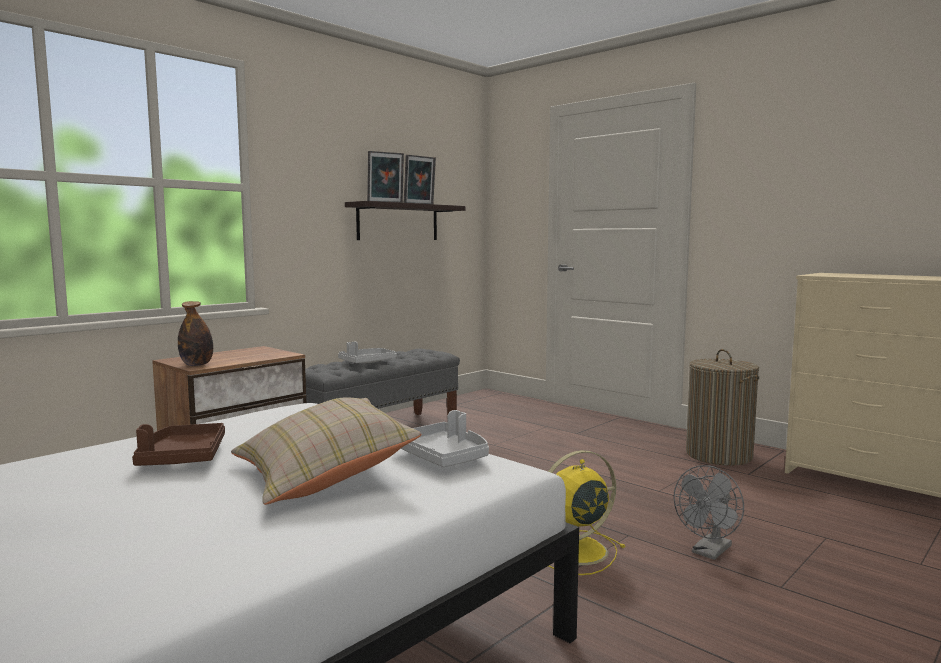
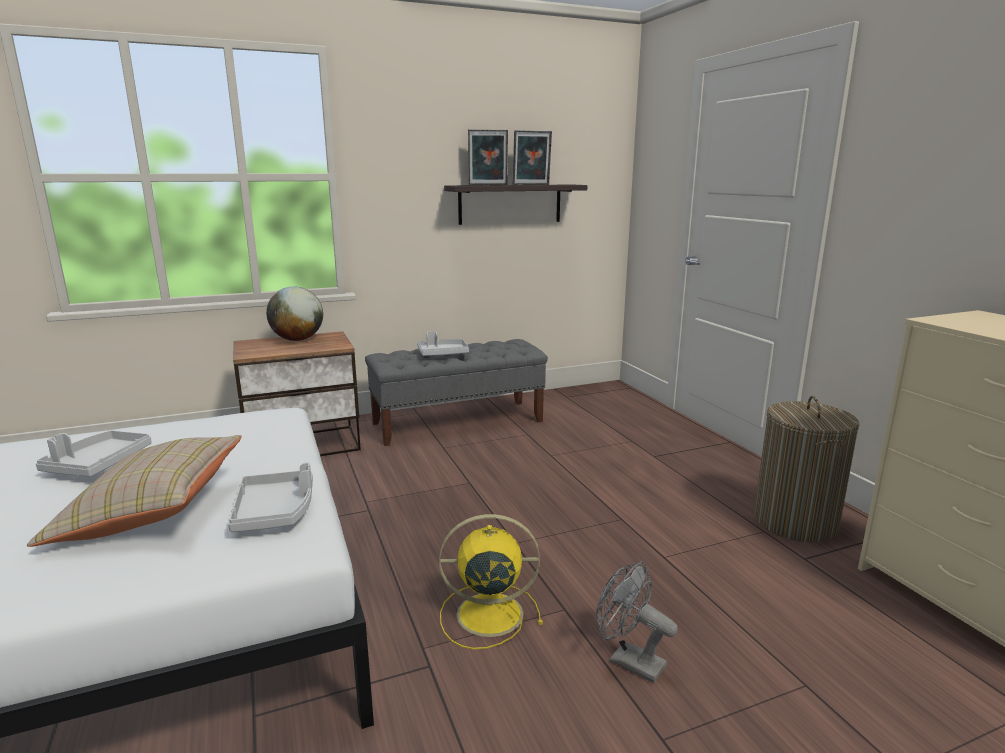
camera: 25 degrees right, 10 degrees up
brown tray [132,423,225,466] -> grey tray [36,430,152,477]
bottle [178,301,213,366] -> none
grey fan [674,465,744,560] -> grey fan turned 60 degrees clockwise [596,561,678,683]
none -> globe [266,287,323,341]

